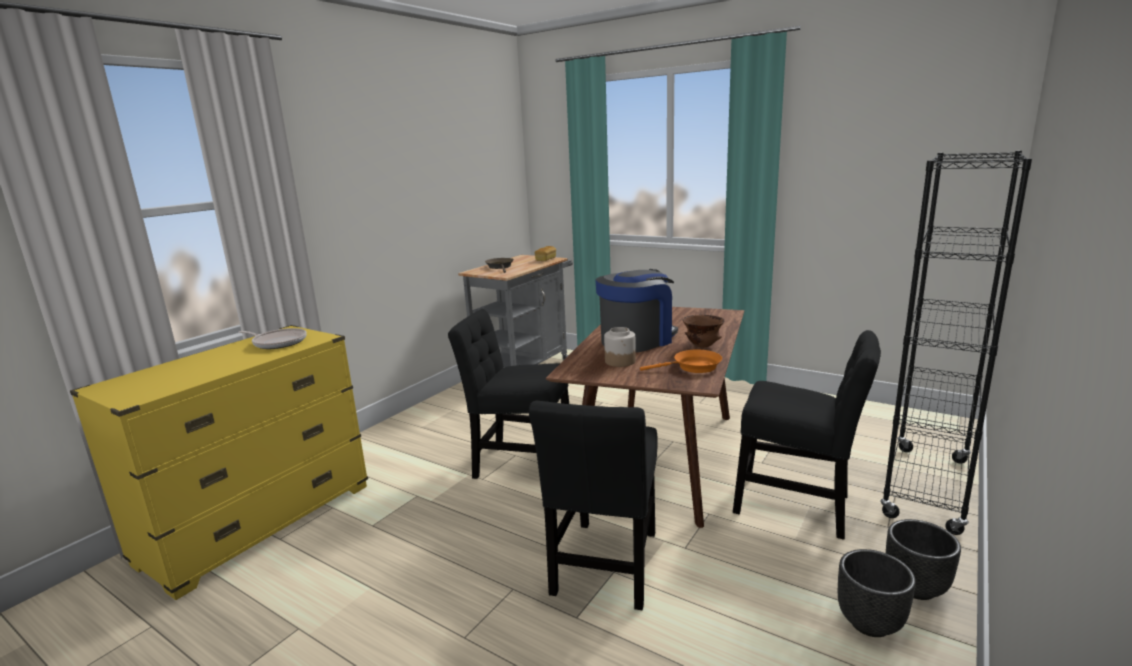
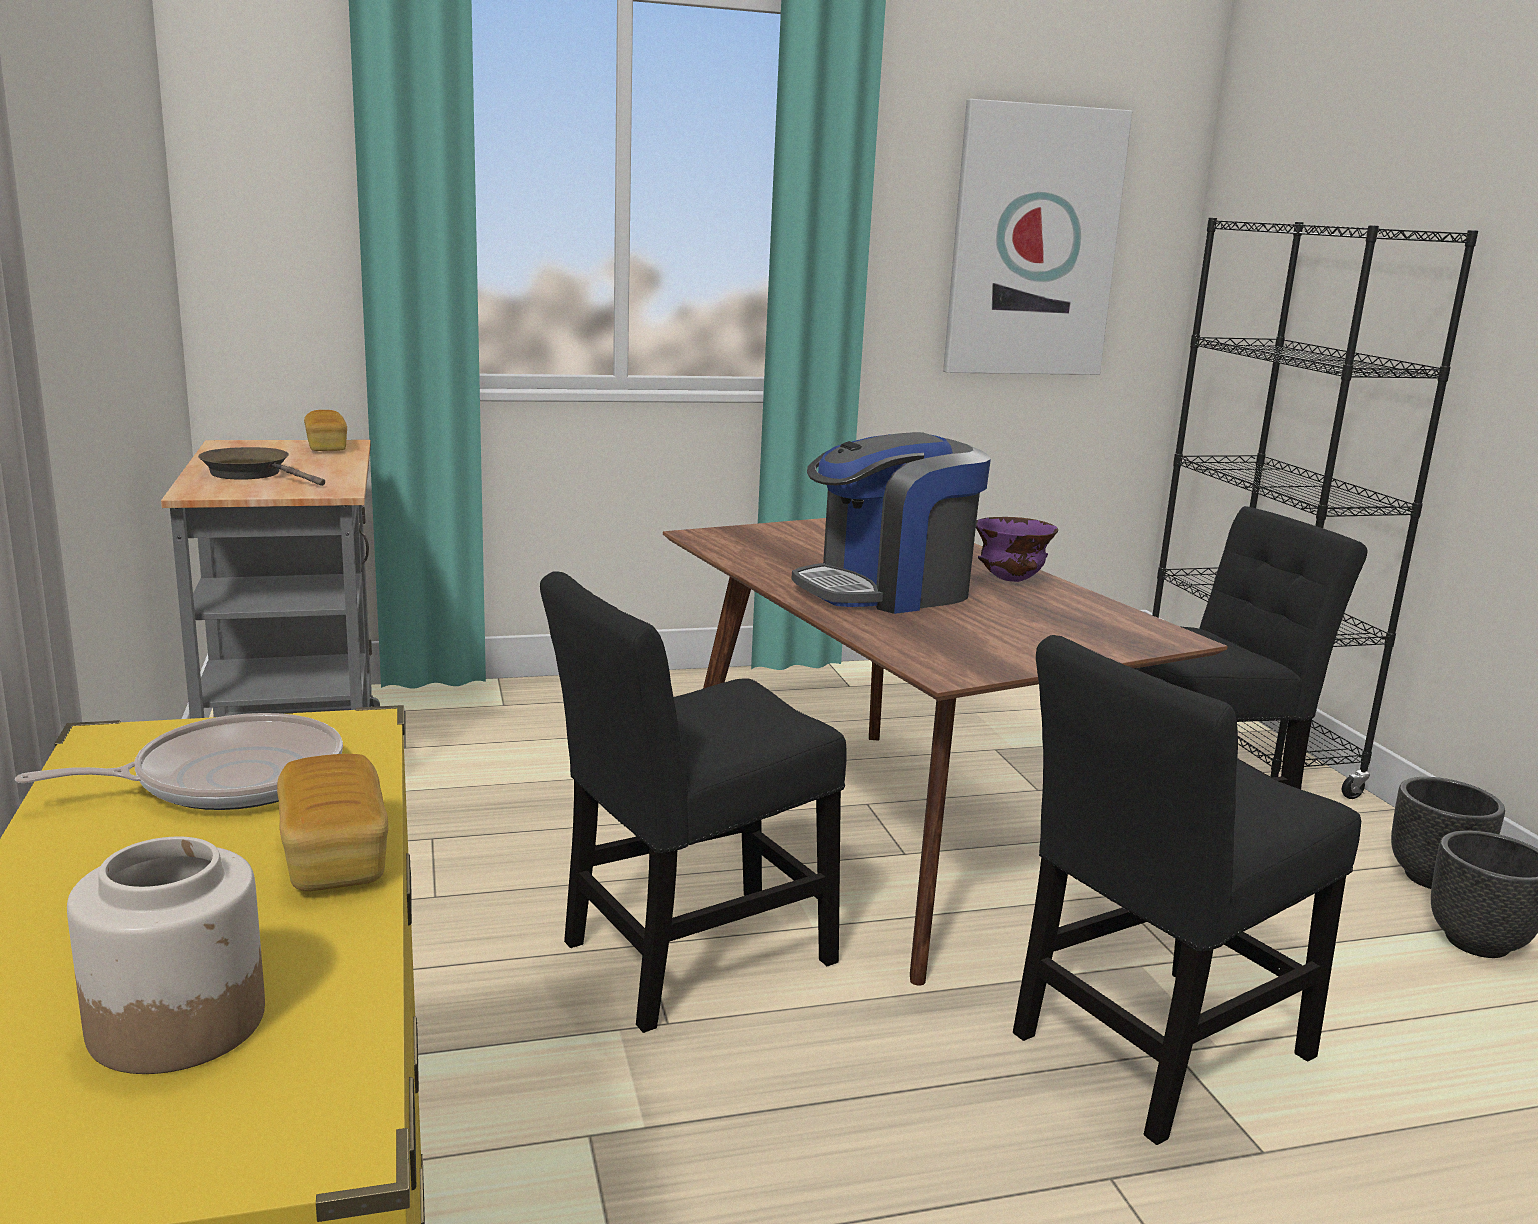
camera: 50 degrees left, 0 degrees up
black chair [529,401,658,610] -> black chair turned 90 degrees clockwise [1013,635,1361,1145]
coffee machine [595,269,678,352] -> coffee machine turned 120 degrees counterclockwise [792,432,991,614]
jar [604,327,636,367] -> jar moved to [67,837,265,1074]
orange frying pan [640,350,722,373] -> none
brown bowl [682,315,724,348] -> purple bowl [976,517,1058,582]
none -> bread [277,754,388,891]
none -> picture [943,99,1132,375]

